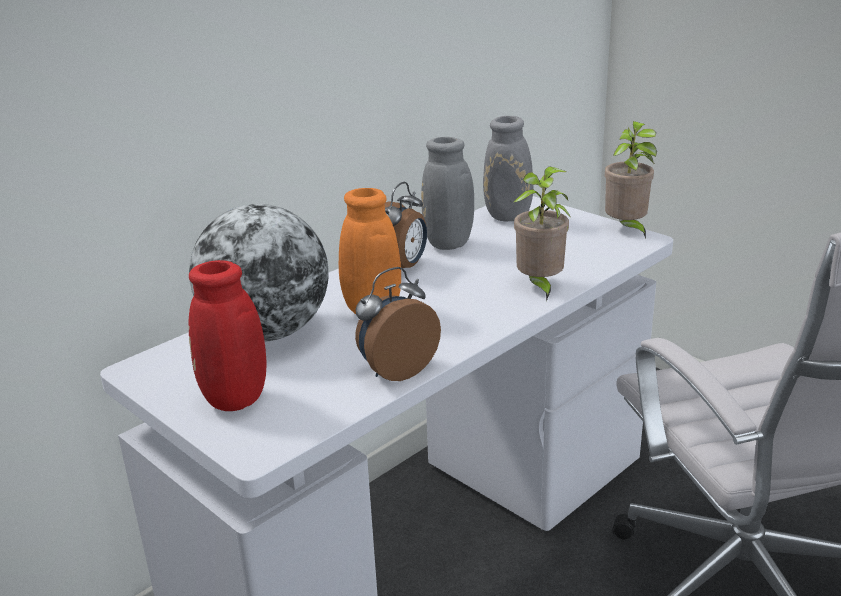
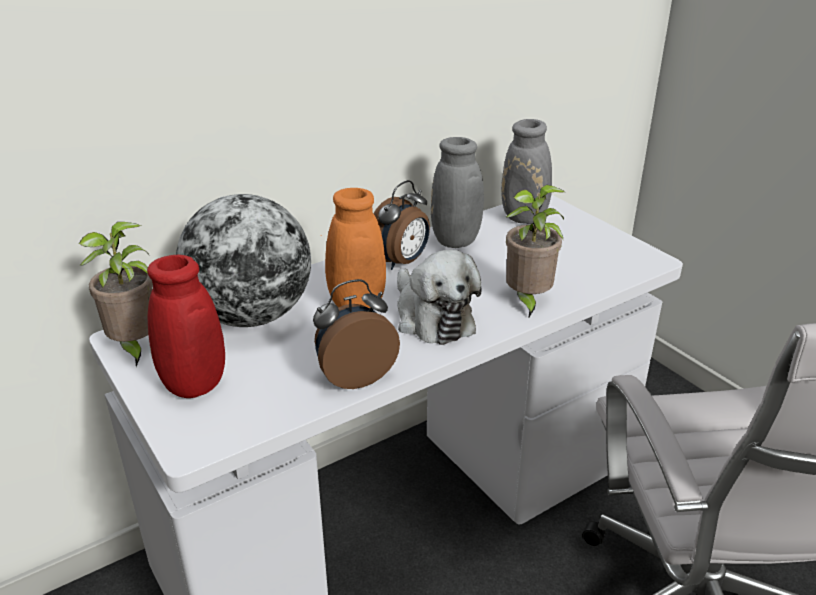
camera: 10 degrees right, 5 degrees up
potted plant [605,121,657,239] -> potted plant moved to [79,222,153,367]
none -> plush toy [397,250,482,345]

